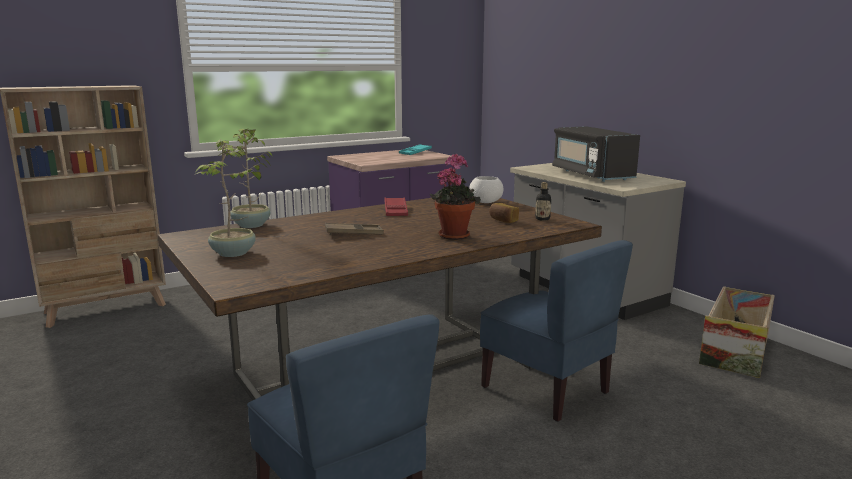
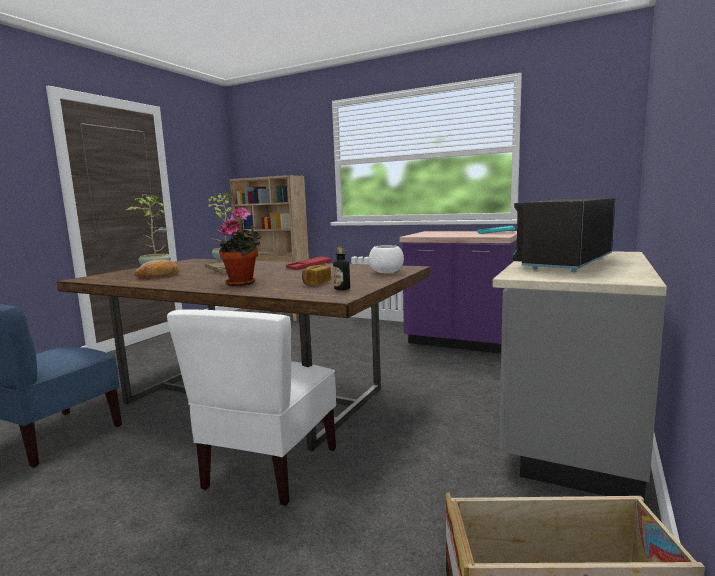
camera: 60 degrees right, 5 degrees down
blue chair [480,240,633,422] -> white chair [167,309,336,506]
none -> bread [134,259,179,278]

